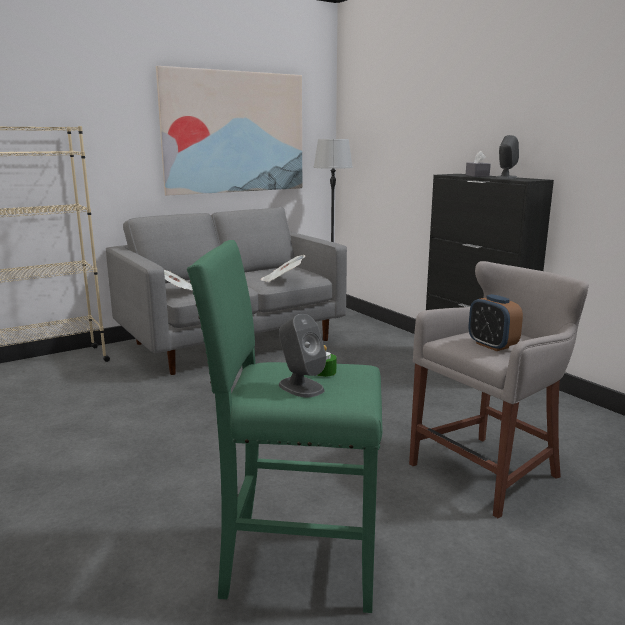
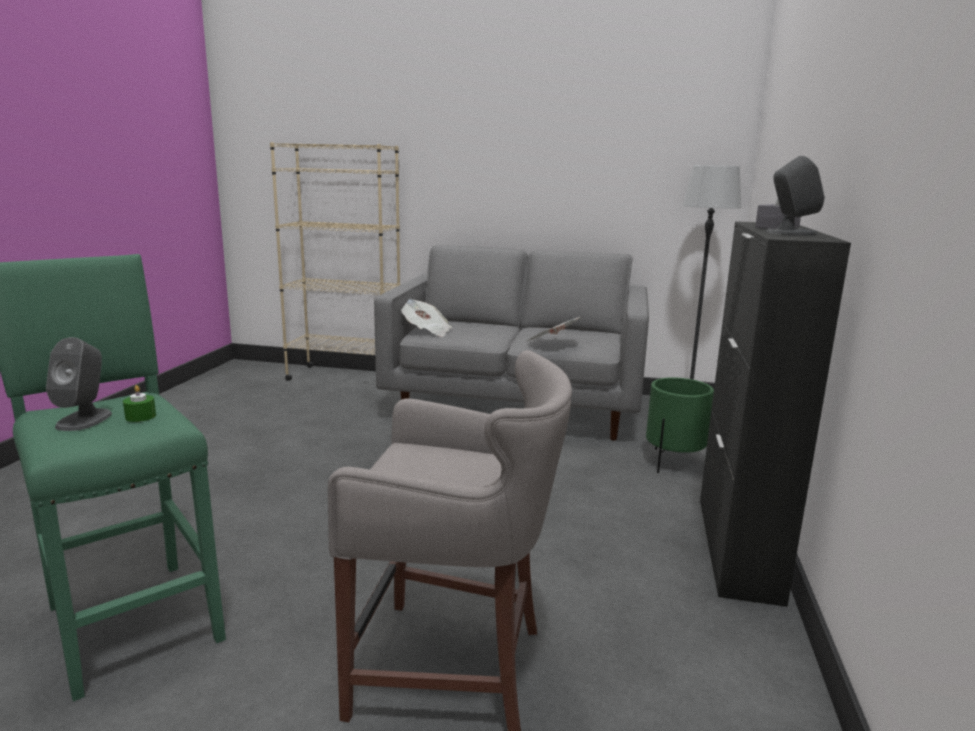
camera: 45 degrees right, 0 degrees up
picture [156,66,302,196] -> none
alarm clock [469,294,523,351] -> none
none -> green planter [646,377,714,473]

